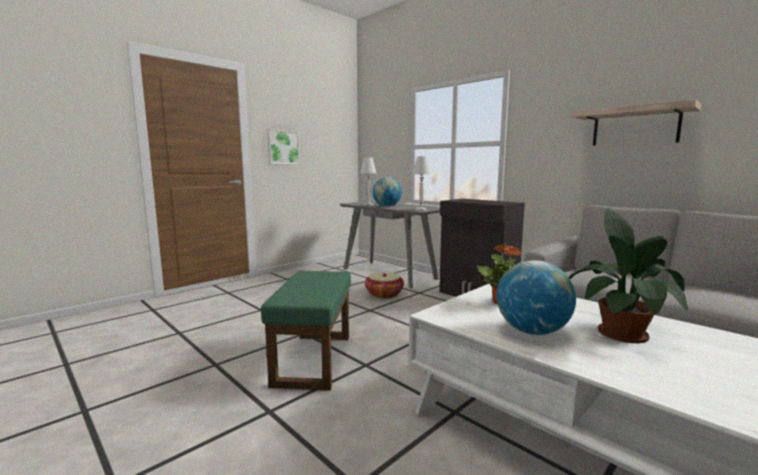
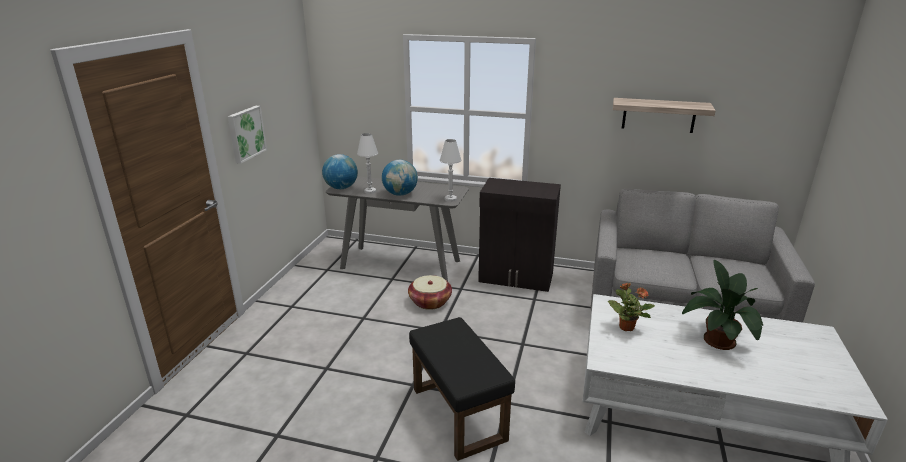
camera: 30 degrees left, 15 degrees up
green ottoman [261,271,351,391] -> black ottoman [409,317,515,461]
globe [497,260,576,335] -> globe moved to [322,154,358,189]

